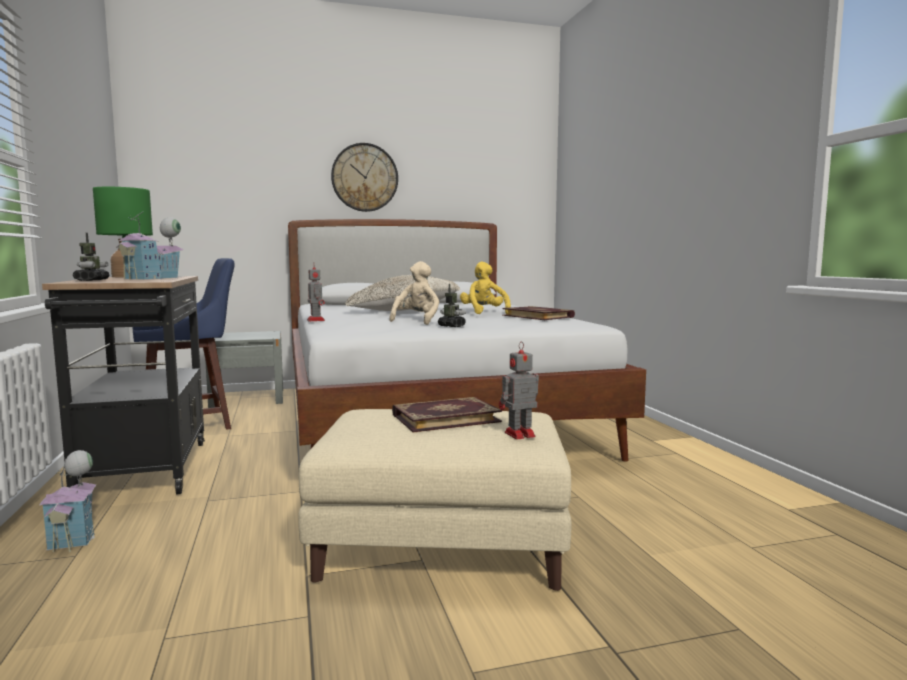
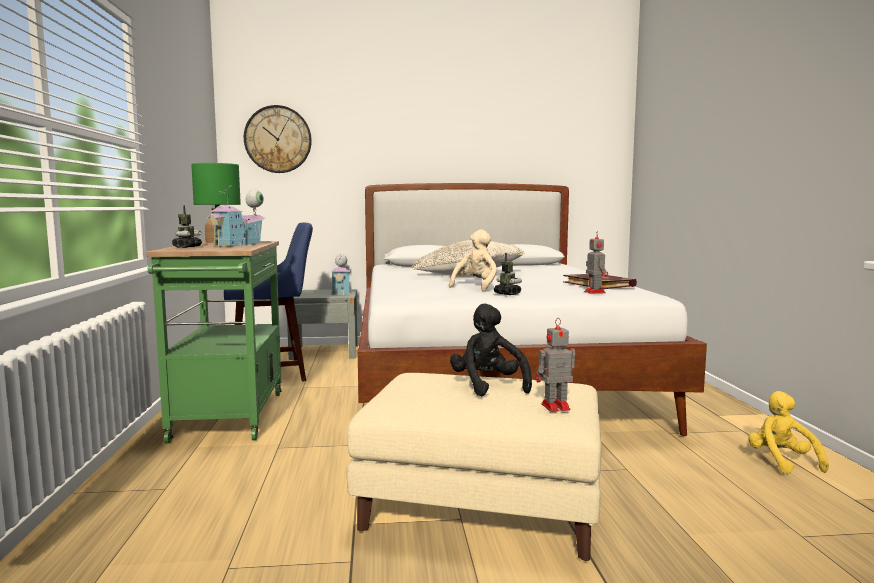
camera: 10 degrees right, 0 degrees up
toy house [40,450,96,552] -> toy house moved to [331,253,351,295]
black cart [42,276,205,494] -> green cart [146,241,282,443]
toy robot [307,263,325,321] -> toy robot moved to [584,232,608,294]
wall clock [331,143,398,212] -> wall clock moved to [244,105,312,173]
book [392,397,502,432] -> black plush toy [450,303,532,397]
yellow plush toy [460,262,511,314] -> yellow plush toy moved to [748,391,829,474]

